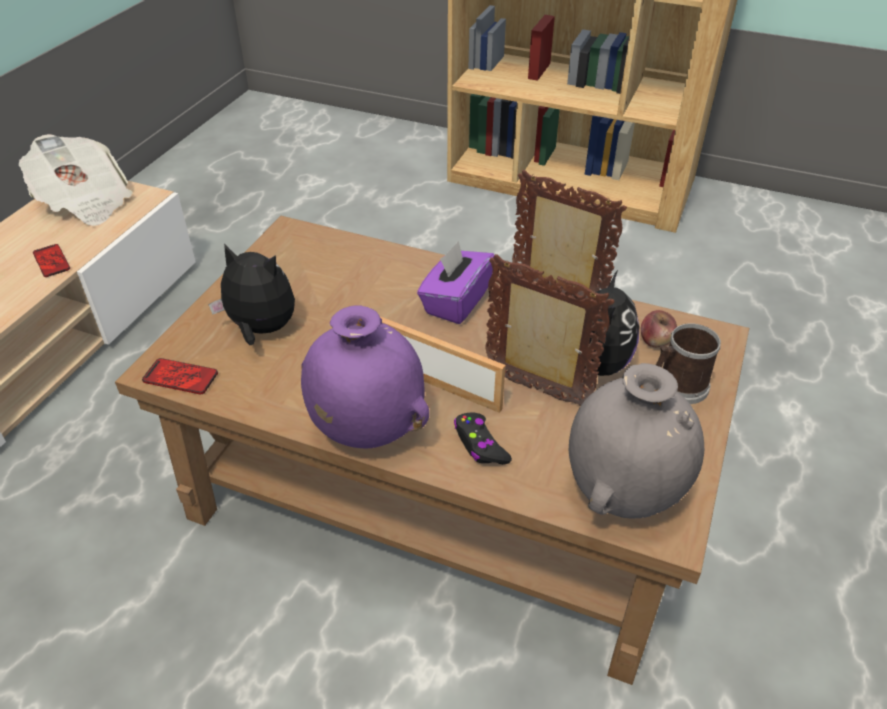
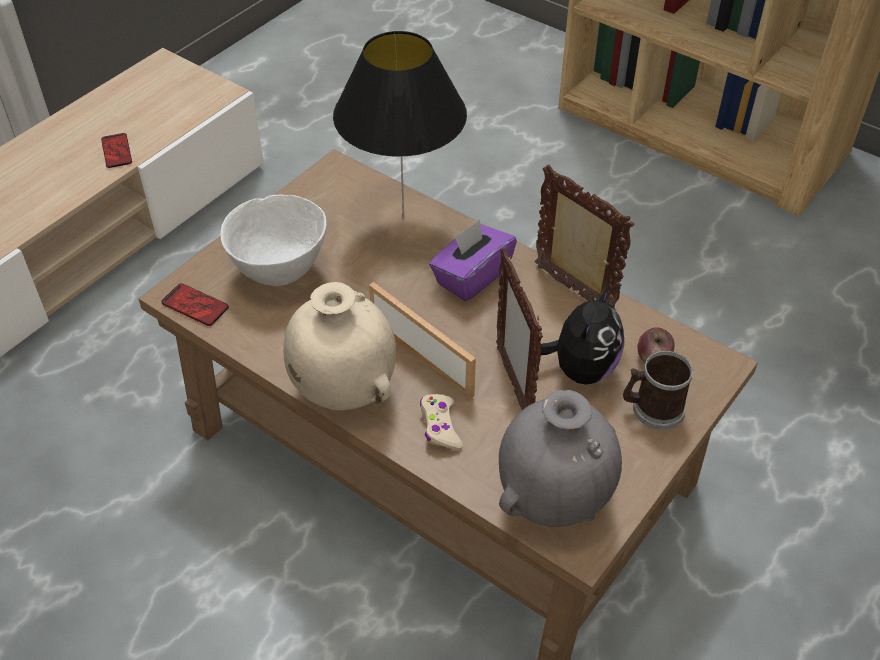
camera: 15 degrees right, 5 degrees up
newspaper [19,134,133,226] -> none
plush toy [208,243,295,345] -> white bowl [220,195,327,286]
purple vase [301,305,429,449] -> beige vase [283,282,396,411]
black game controller [454,412,512,465] -> beige game controller [420,394,463,450]
picture frame [485,254,615,406] -> picture frame turned 150 degrees counterclockwise [496,248,543,410]
none -> black table lamp [333,31,467,219]

